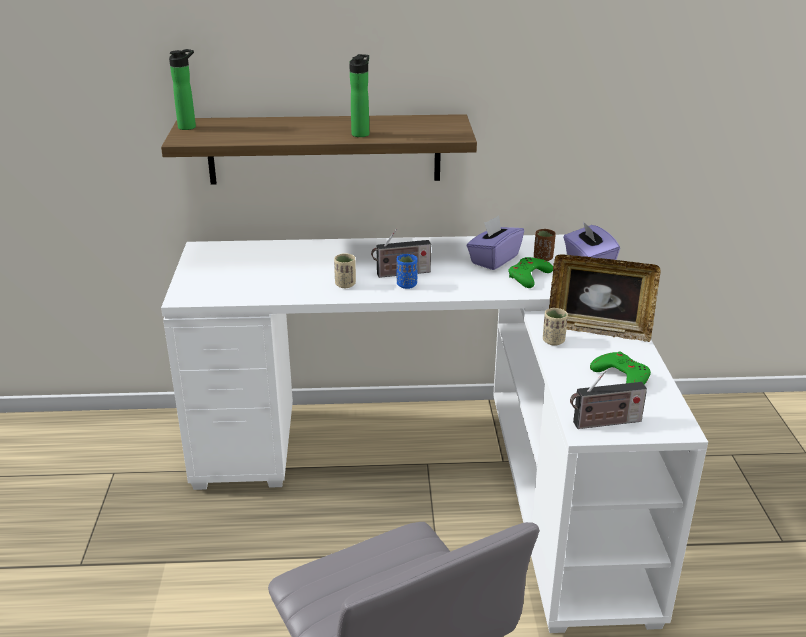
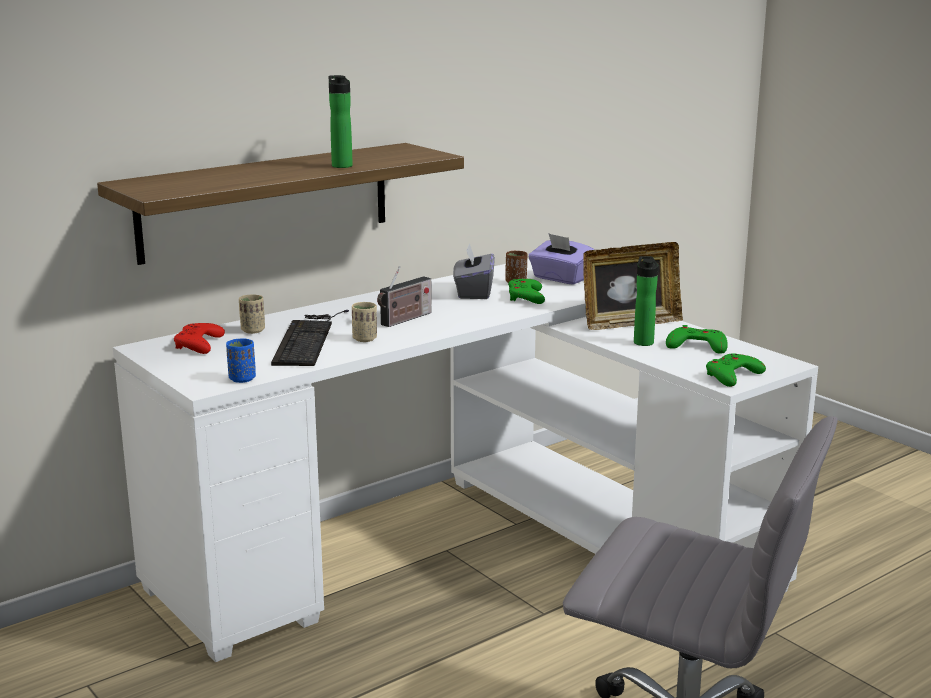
camera: 35 degrees left, 10 degrees down
bottle [169,49,196,130] -> bottle moved to [634,256,658,346]
blue cup [397,254,418,289] -> blue cup moved to [226,339,256,383]
purple tissue box [467,216,524,270] -> grey tissue box [453,243,495,299]
beige cup [543,308,568,346] -> beige cup moved to [239,294,265,334]
radio [570,370,647,429] -> green game controller [706,354,766,387]
none -> red game controller [174,323,225,354]
none -> keyboard [271,310,349,366]

